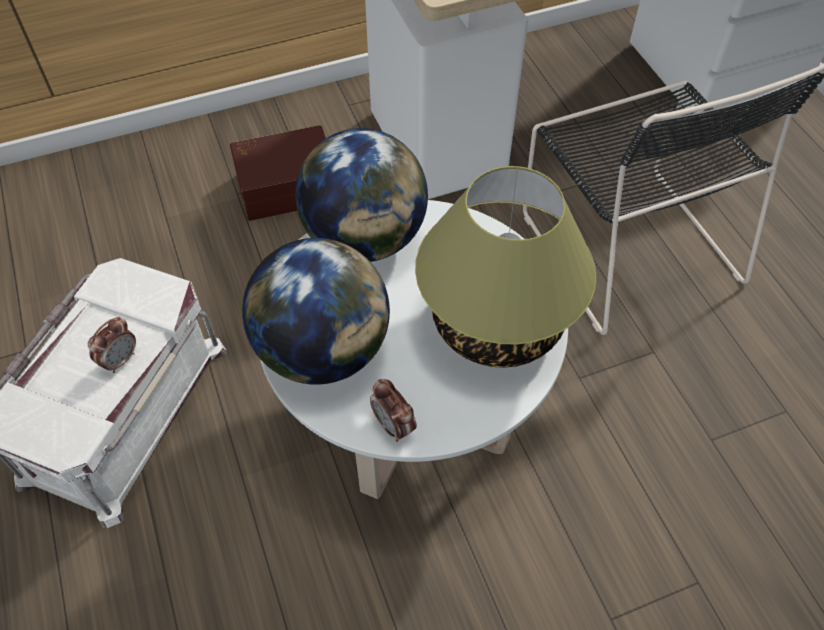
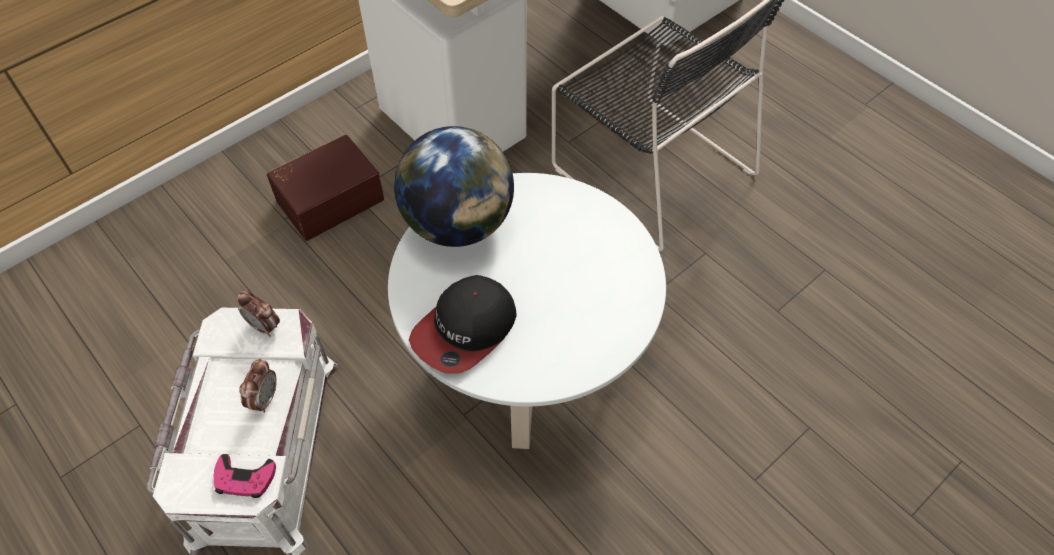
camera: 20 degrees left, 0 degrees up
globe [242,238,390,385] -> cap [409,275,516,374]
alarm clock [370,379,417,442] -> alarm clock moved to [237,291,280,337]
table lamp [415,166,596,368] -> none
none -> pink game controller [214,454,276,498]

